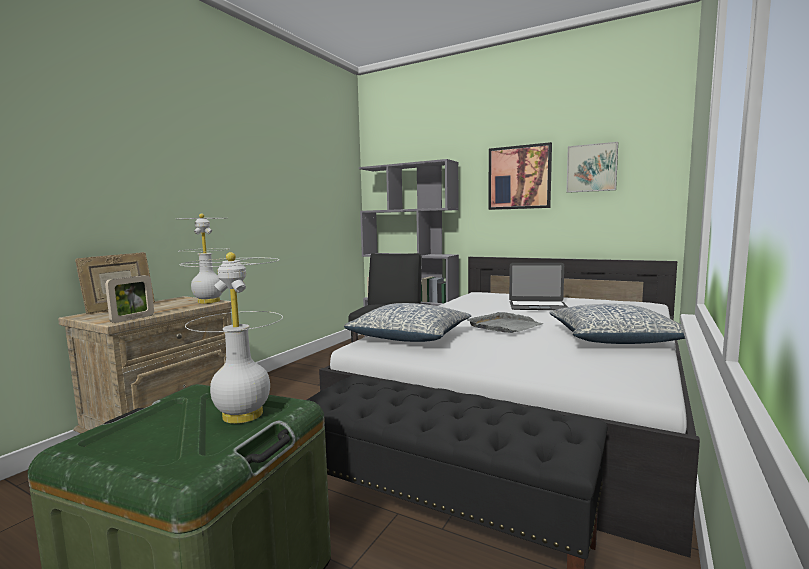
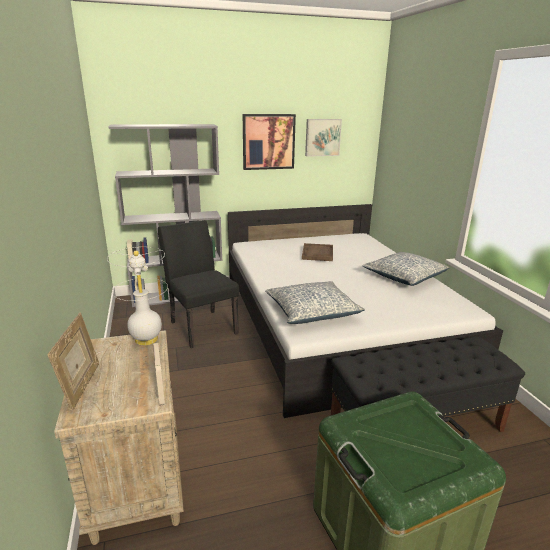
camera: 45 degrees left, 15 degrees up
white table lamp [179,252,283,424] -> none
grey tray [467,312,543,333] -> none
laptop [509,263,568,310] -> brown tray [302,243,333,261]

